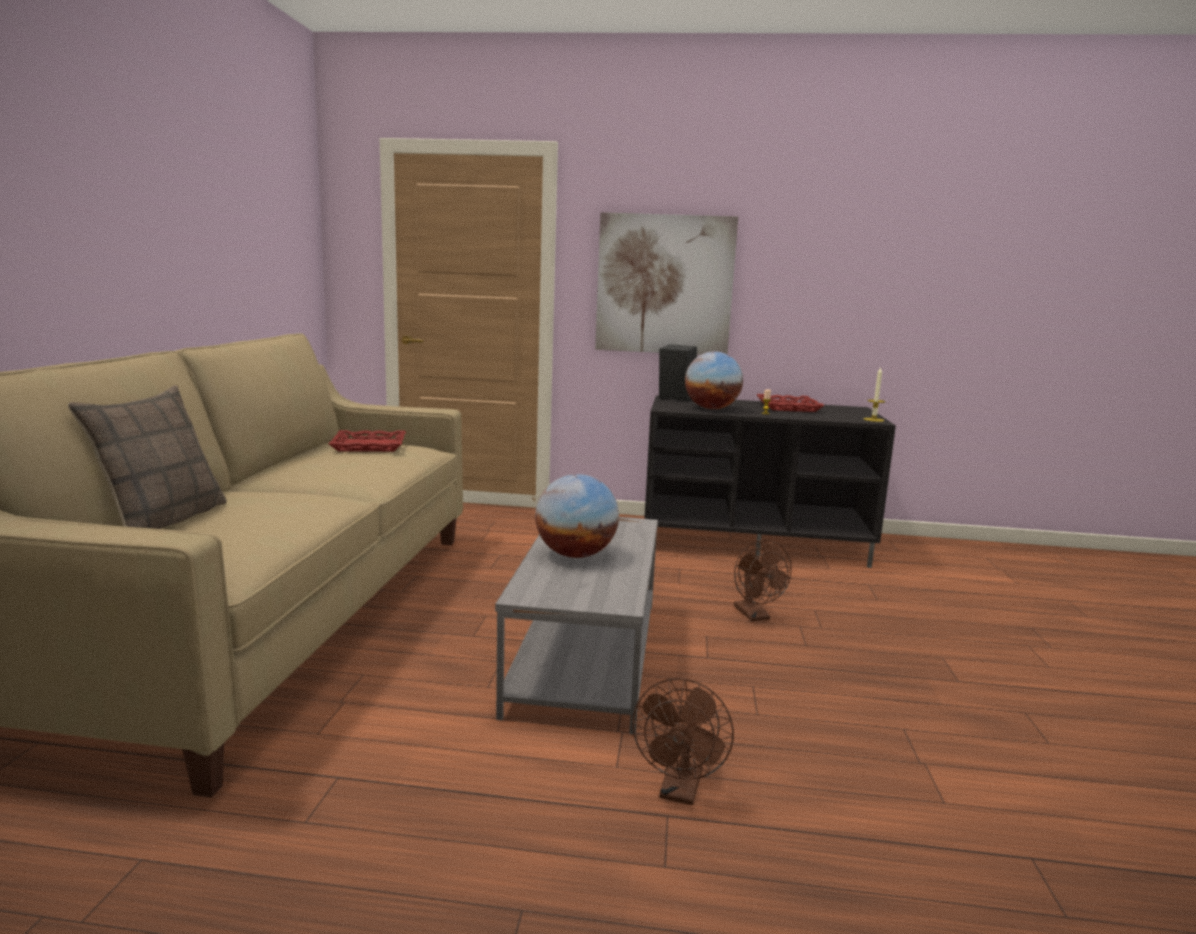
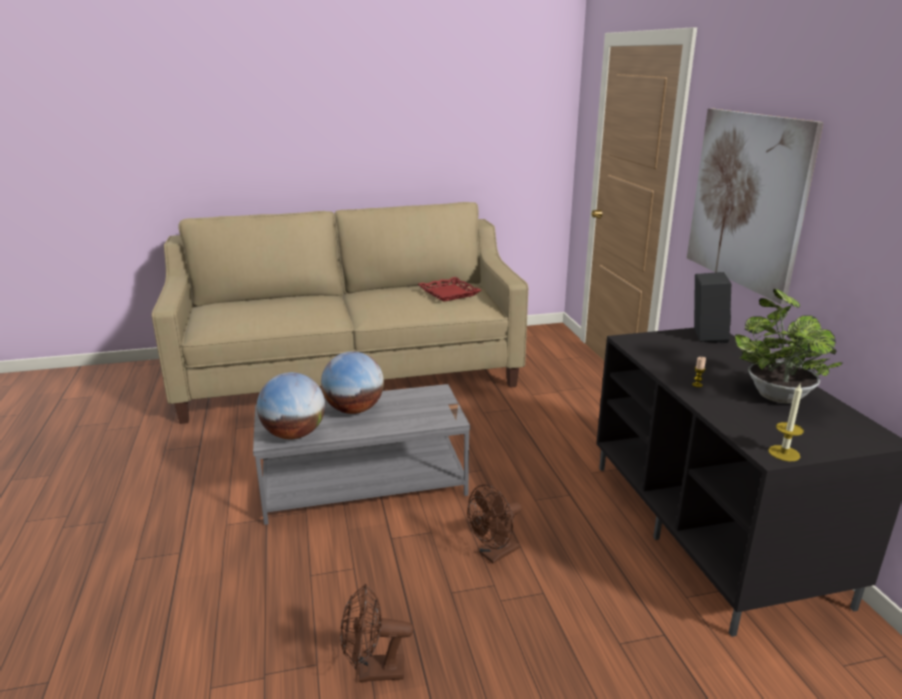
camera: 70 degrees right, 10 degrees up
pillow [68,385,227,529] -> none
brown fan [632,678,734,805] -> brown fan moved to [340,584,413,682]
globe [685,351,743,409] -> globe moved to [257,372,325,439]
red tray [757,394,825,412] -> potted plant [735,289,843,403]

